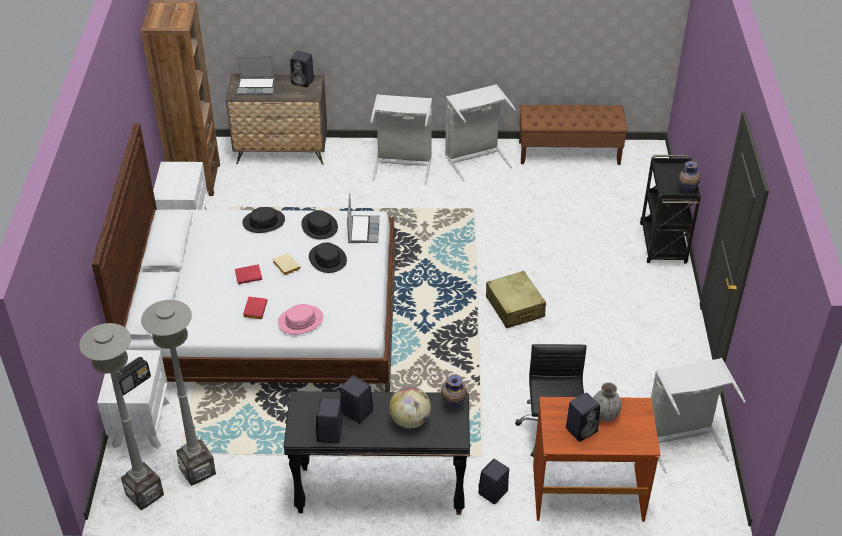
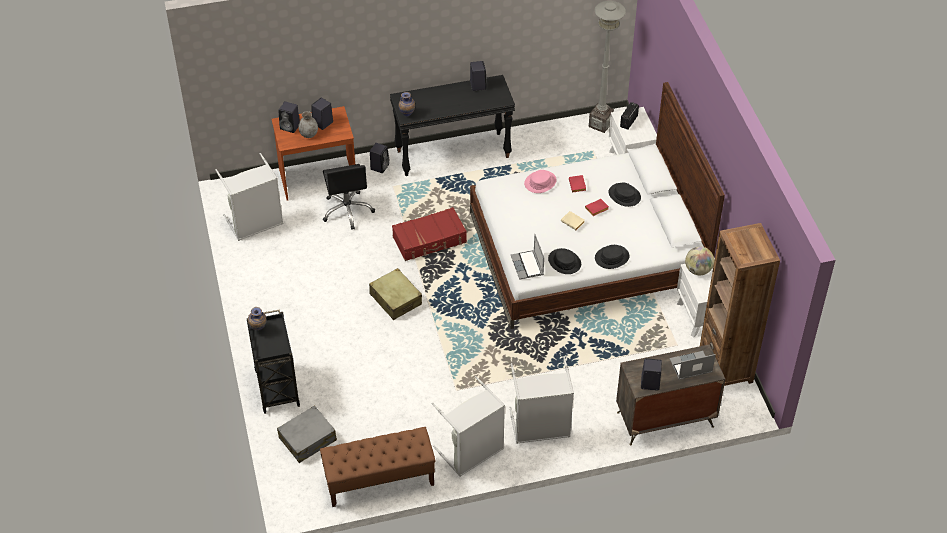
camera: 165 degrees right, 5 degrees up
grey floor lamp [141,300,216,486] -> none
black hat [309,242,347,273] -> black hat moved to [609,183,641,207]
black speaker [340,375,373,424] -> black speaker moved to [279,101,300,133]
globe [389,387,431,429] -> globe moved to [685,247,714,275]
none -> grey suitcase [277,405,337,463]
none -> red suitcase [392,207,467,261]

